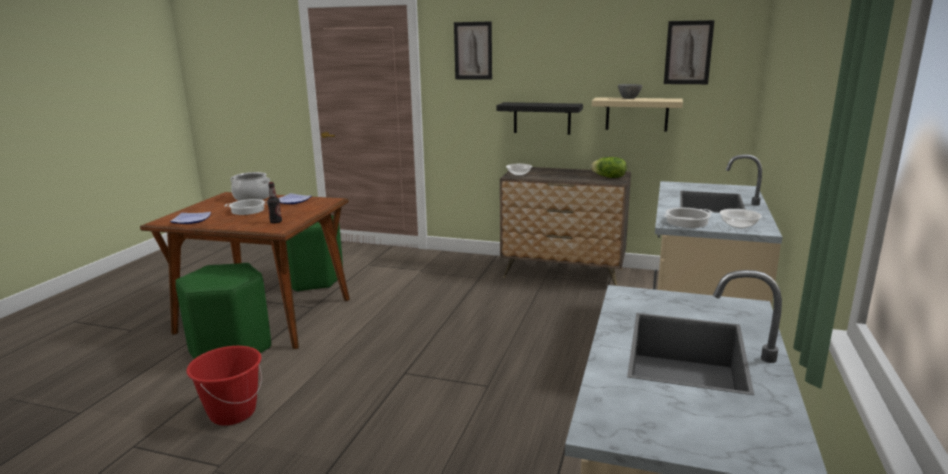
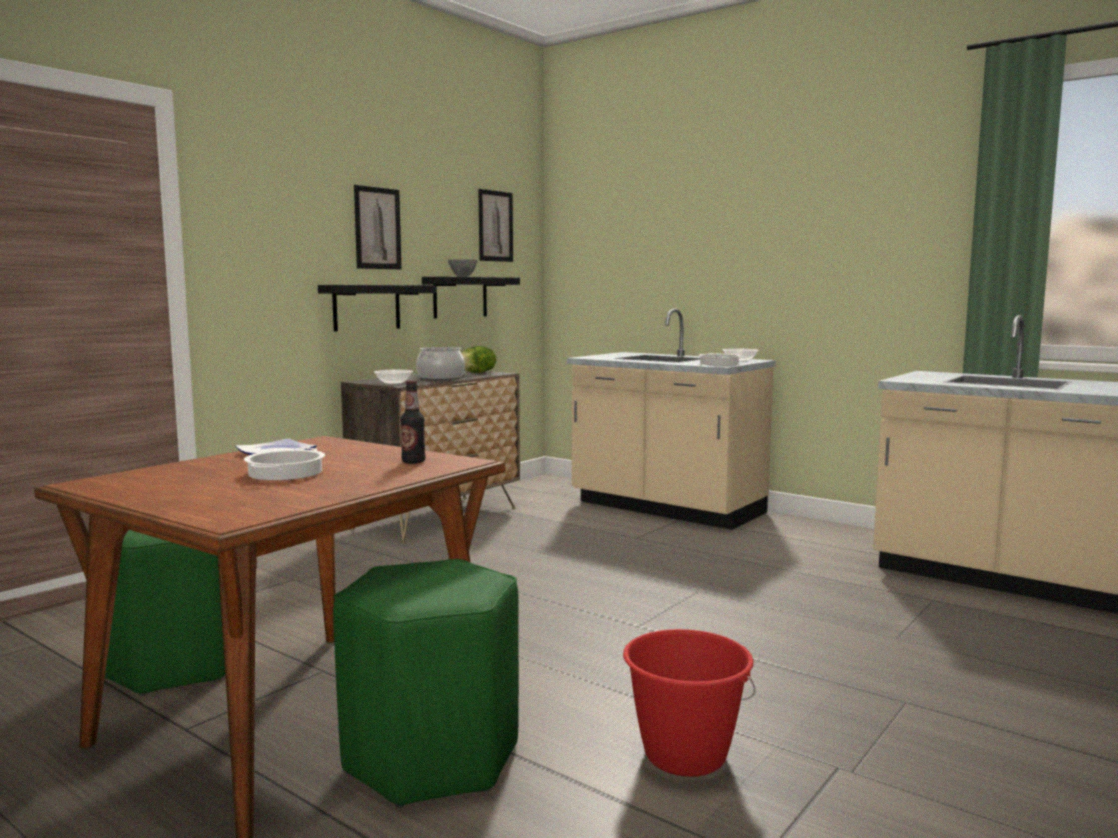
camera: 70 degrees left, 10 degrees down
plate [170,212,211,224] -> none
cooking pot [230,172,270,201] -> cooking pot moved to [416,347,465,380]
picture [454,21,492,80] -> picture moved to [354,185,402,269]
beige shelf [592,97,683,131] -> black shelf [422,276,520,318]

